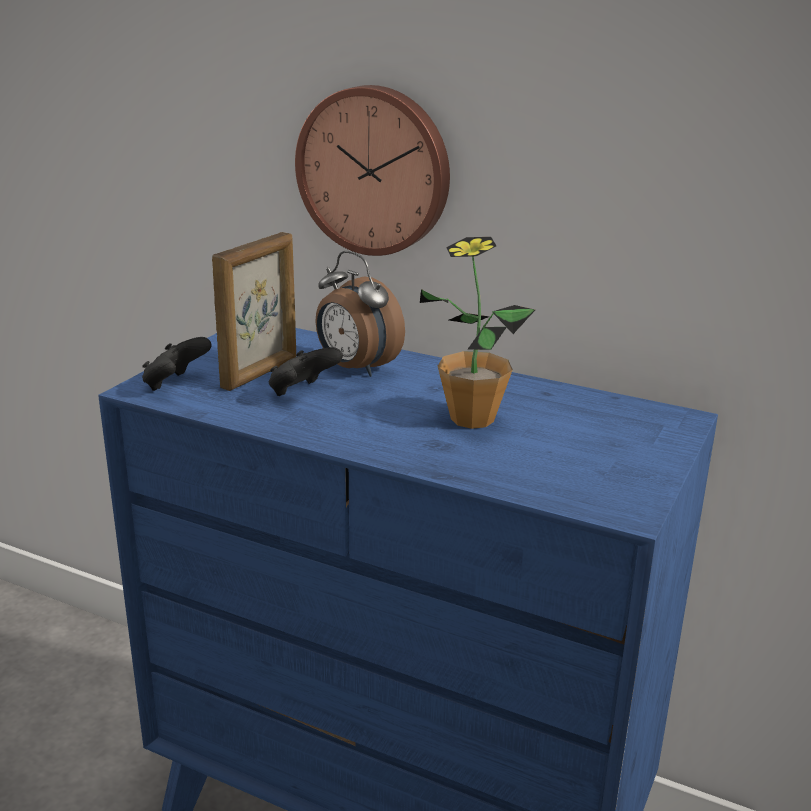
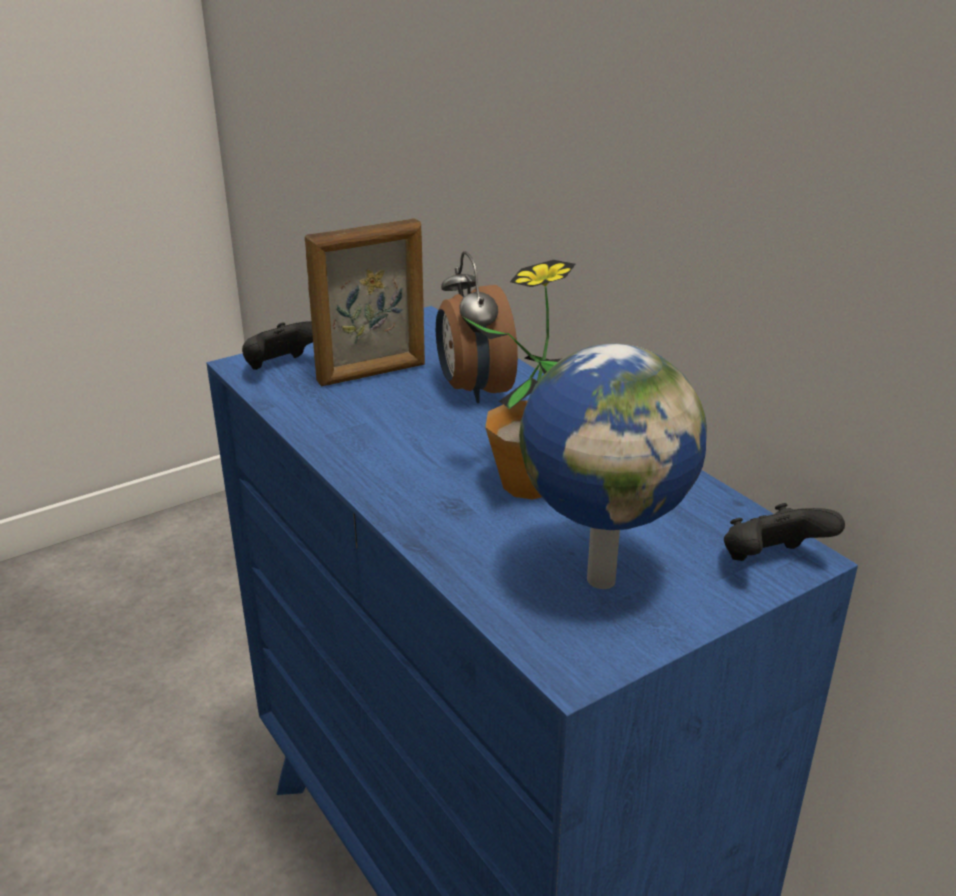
camera: 30 degrees right, 5 degrees up
black game controller [269,347,343,396] -> black game controller moved to [724,503,845,561]
wall clock [295,85,450,256] -> none
none -> globe [519,344,707,589]

